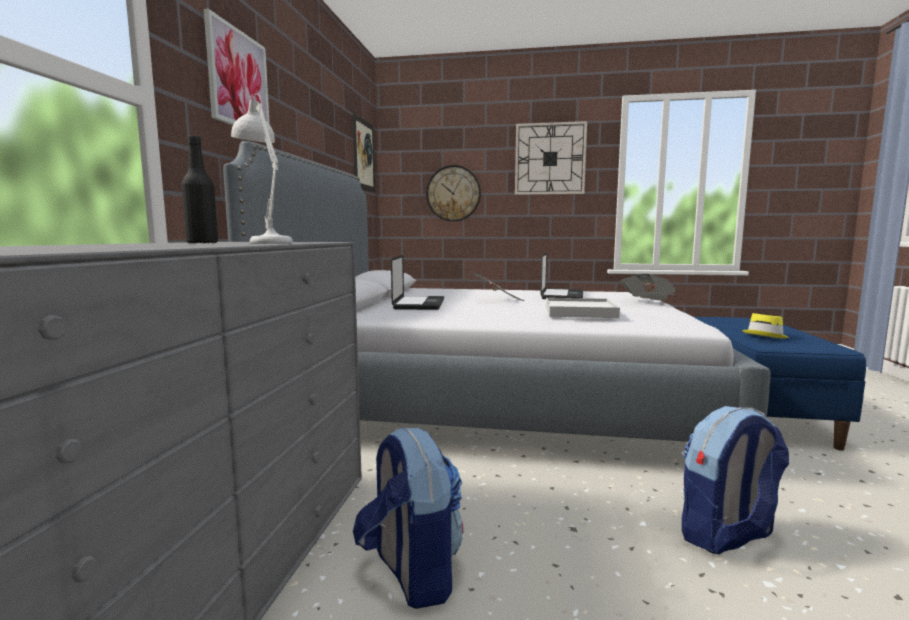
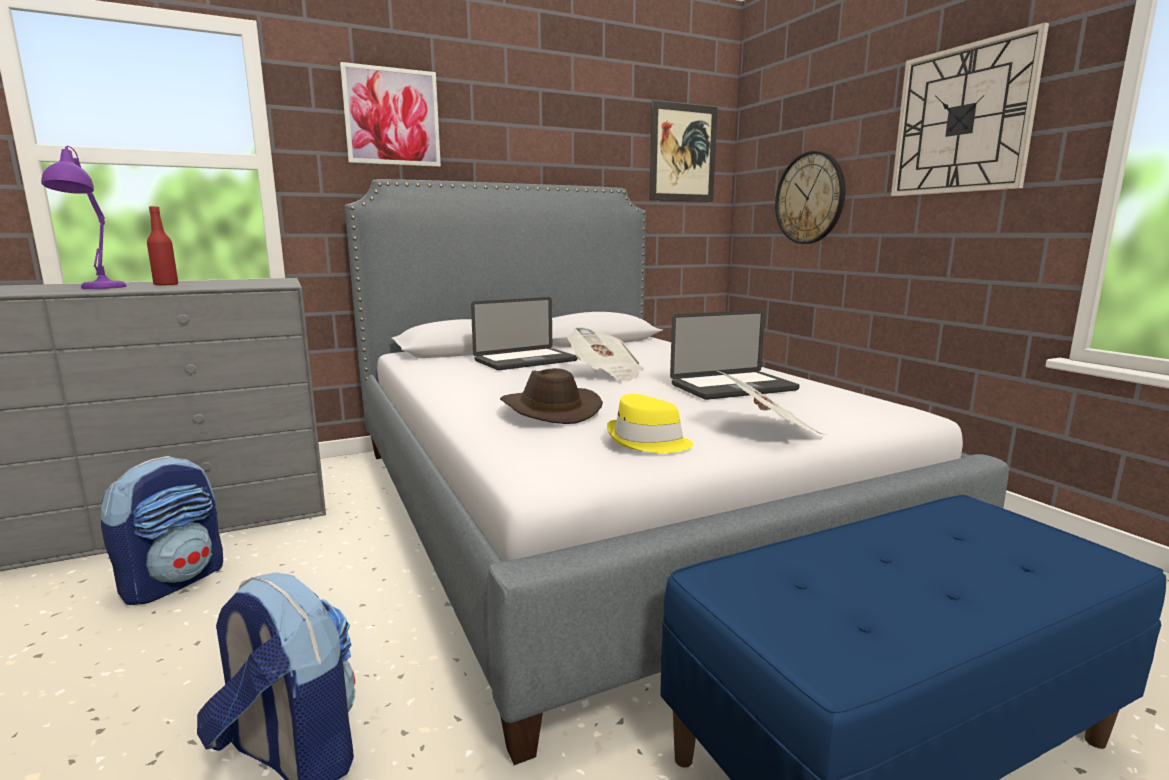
camera: 55 degrees right, 5 degrees up
black bottle [181,135,218,244] -> red bottle [147,206,178,286]
white table lamp [231,94,293,243] -> none
white tray [546,298,620,318] -> brown hat [500,368,603,424]
yellow hat [742,313,790,338] -> yellow hat moved to [607,394,694,453]
none -> purple table lamp [41,146,127,289]

